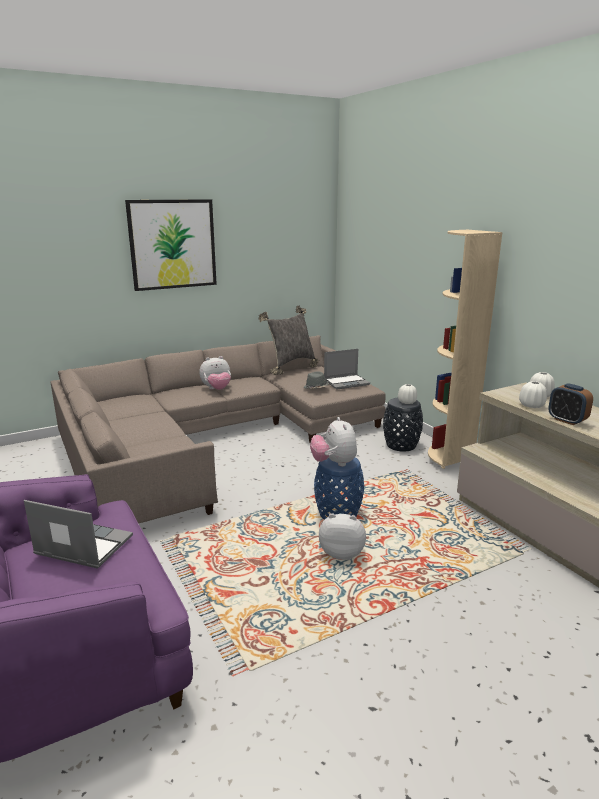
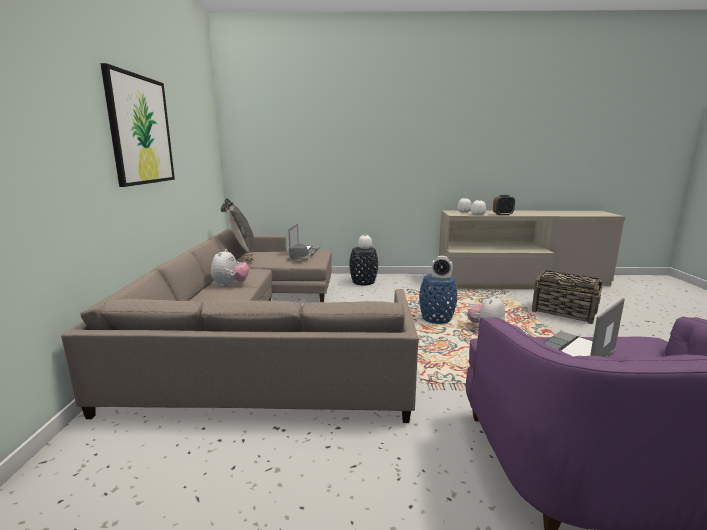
camera: 60 degrees left, 5 degrees down
plush toy [310,417,357,467] -> alarm clock [431,256,453,280]
beige bookcase [428,230,502,469] -> none
none -> basket [532,270,603,324]

